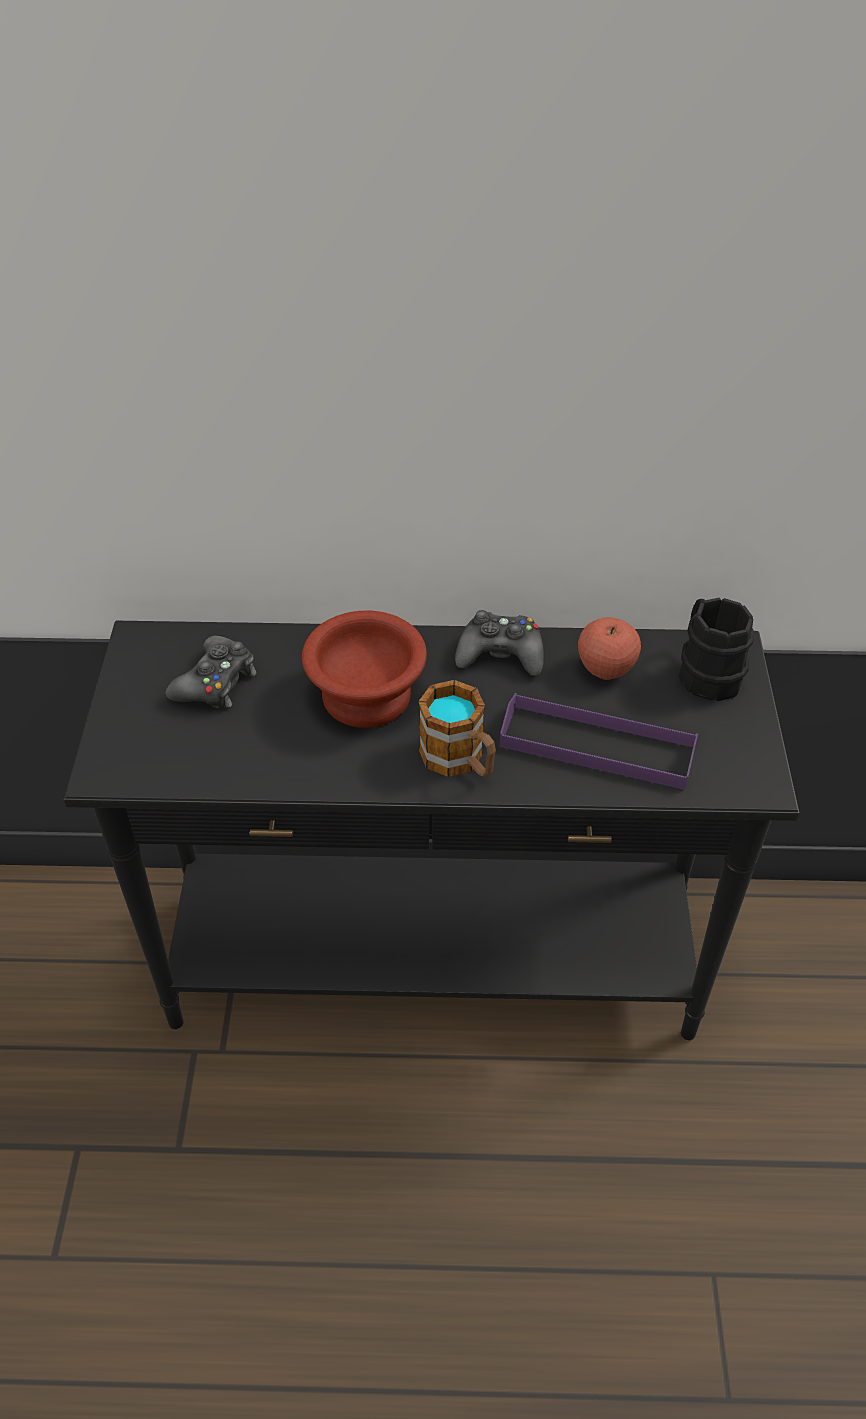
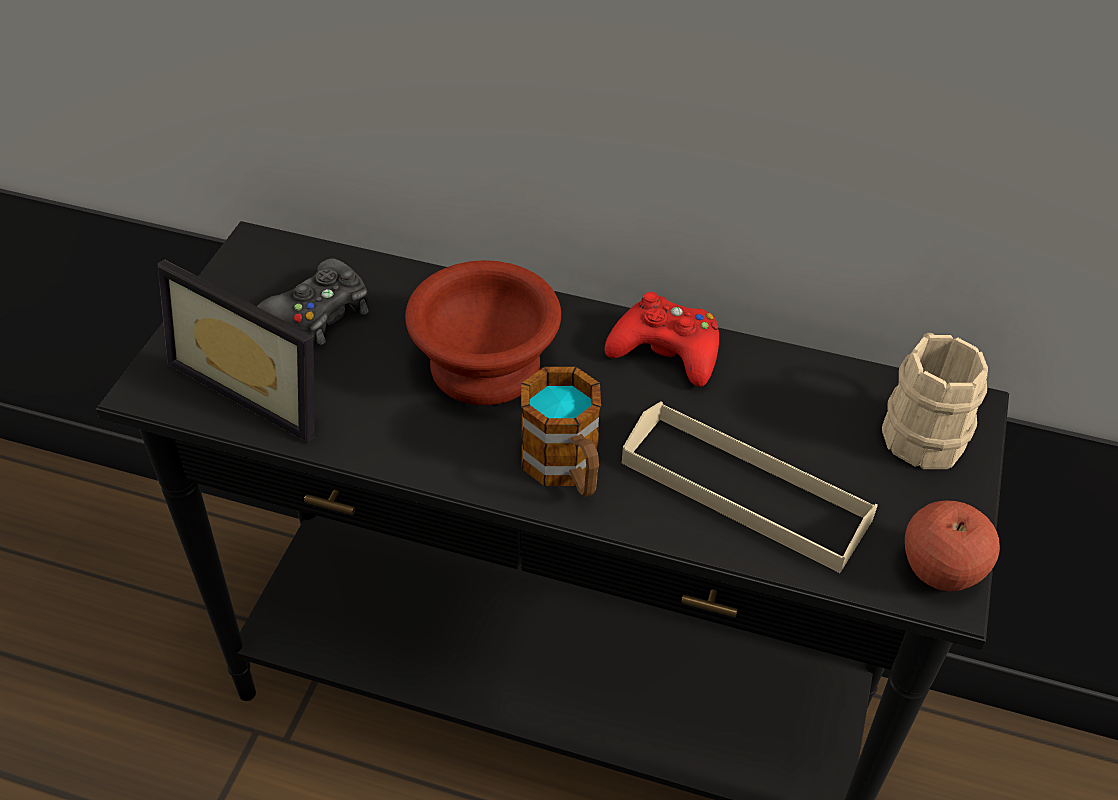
camera: 15 degrees right, 0 degrees up
black game controller [455,610,544,676] -> red game controller [605,292,719,387]
purple tray [499,693,698,790] -> beige tray [622,401,878,573]
apple [578,617,641,680] -> apple moved to [905,501,1000,591]
black mug [679,598,754,701] -> beige mug [882,333,988,469]
none -> picture frame [158,260,315,442]

